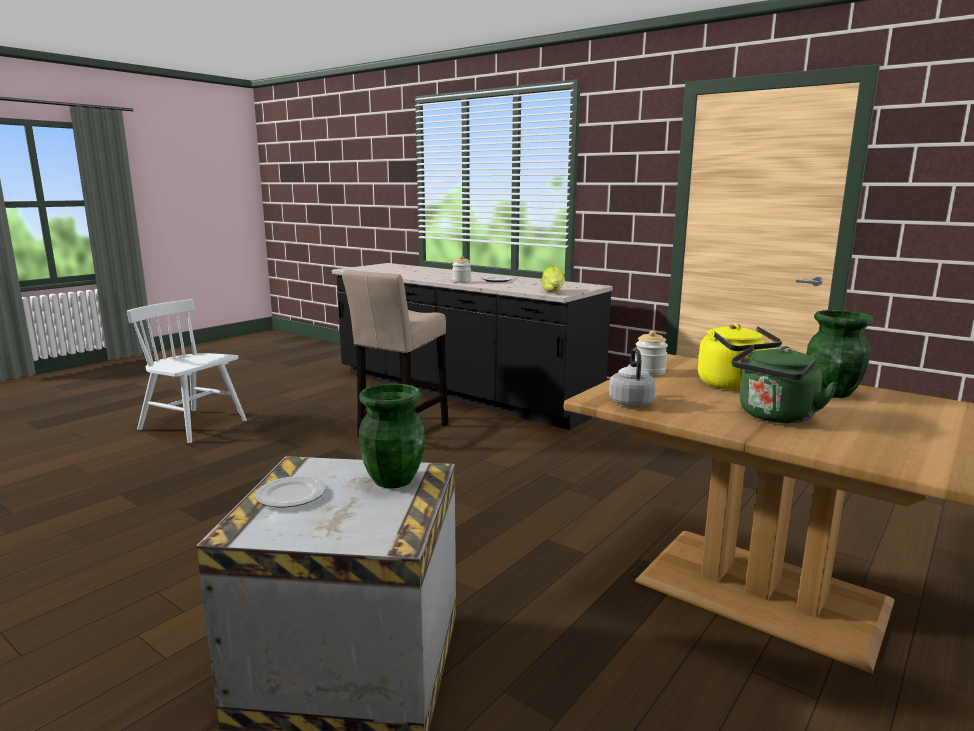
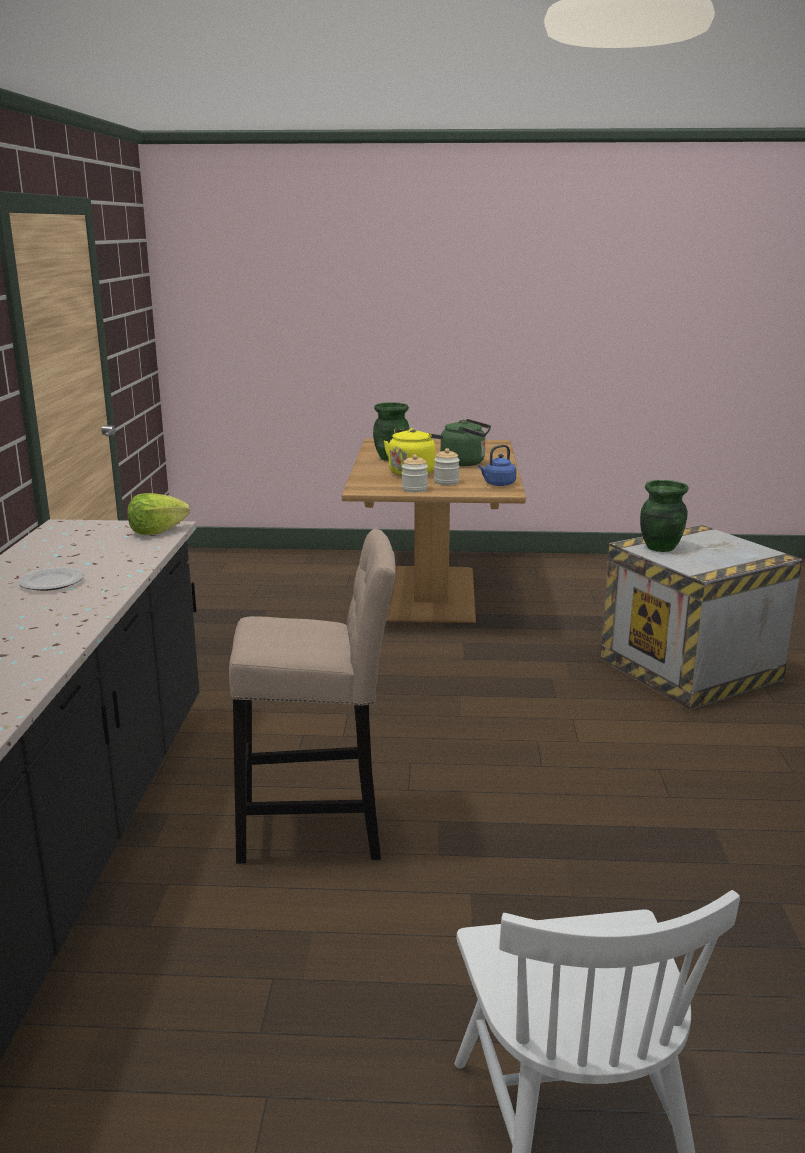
camera: 125 degrees left, 5 degrees up
plate [255,476,326,507] -> none
jar [452,256,471,283] -> jar moved to [434,448,460,485]
grey kettle [609,348,656,407] -> blue kettle [478,445,516,486]

